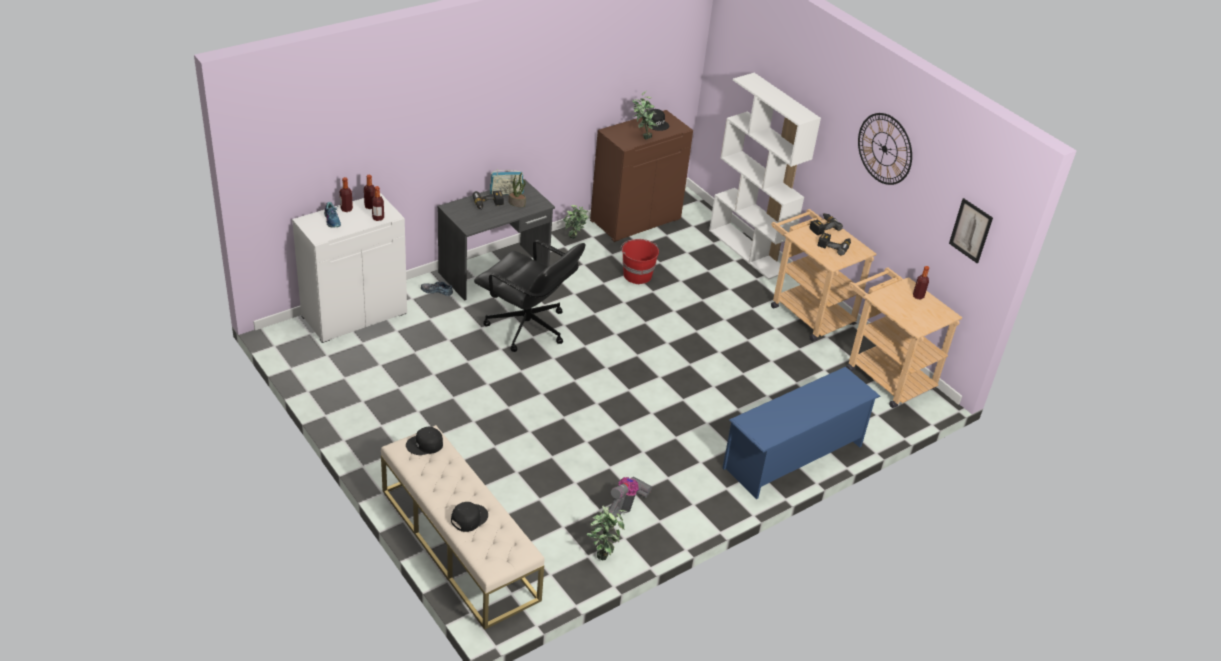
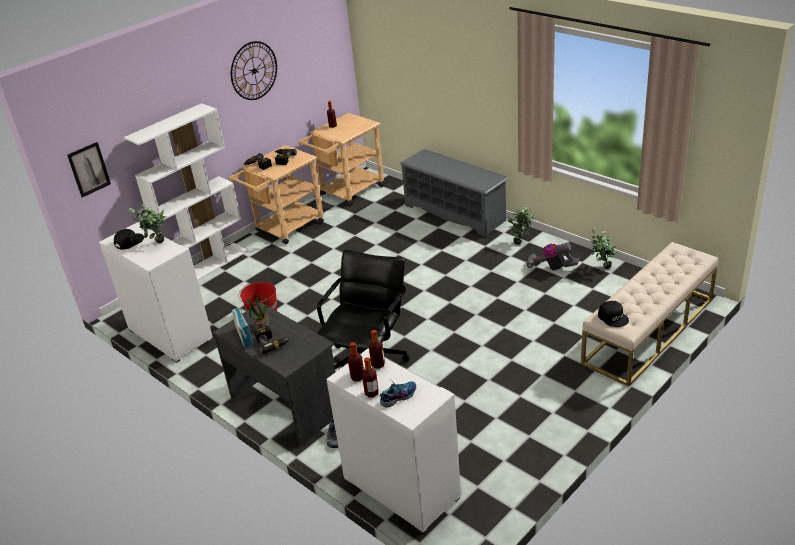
camera: 95 degrees left, 5 degrees down
black cap [451,502,488,532] -> none
potted plant [563,205,589,239] -> potted plant moved to [507,206,534,245]
brown cabinet [590,110,693,242] -> white cabinet [99,222,213,363]
blue shoe rack [722,367,880,499] -> grey shoe rack [399,149,509,237]
picture [949,198,993,263] -> picture moved to [67,142,111,197]

